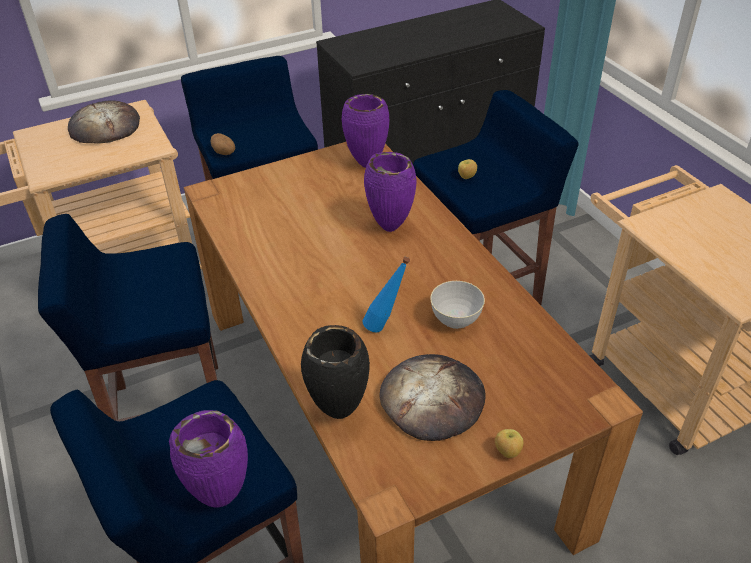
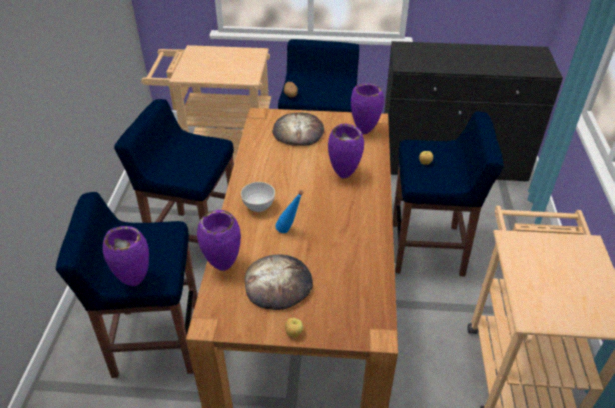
camera: 30 degrees right, 0 degrees up
bread [68,101,140,144] -> bread moved to [272,113,324,146]
black vase [301,325,370,419] -> purple vase [197,210,241,271]
grey bowl [430,281,485,329] -> grey bowl moved to [241,182,275,212]

